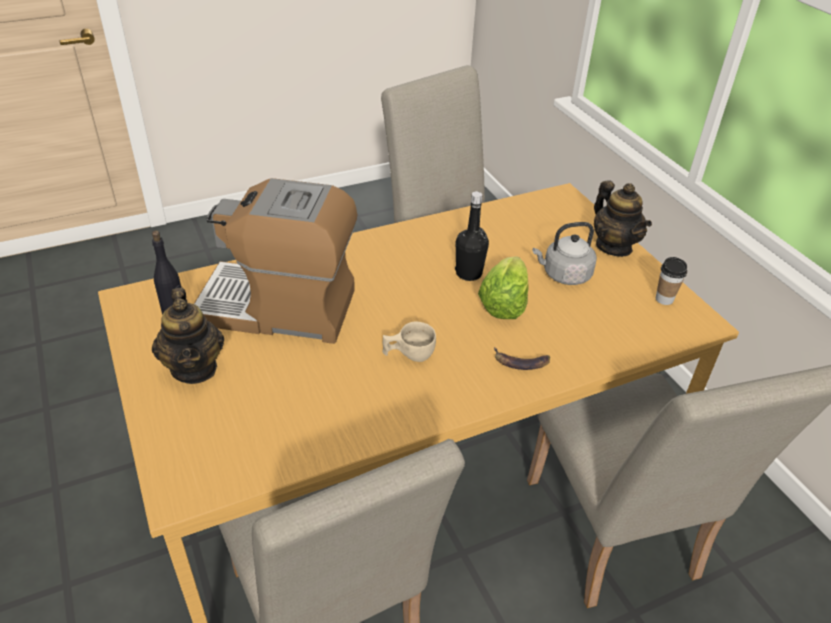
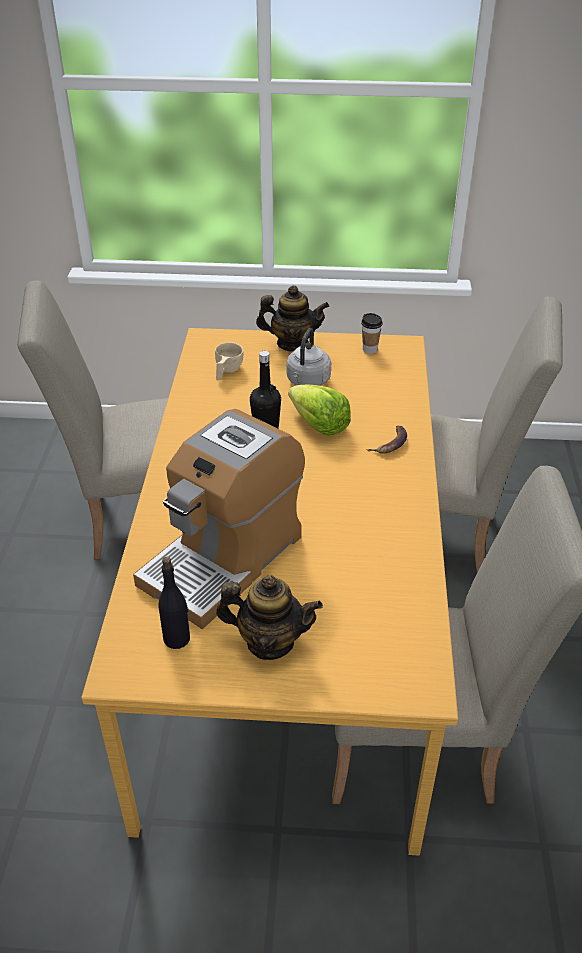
camera: 60 degrees left, 0 degrees up
beige cup [382,321,436,362] -> beige cup moved to [215,342,244,380]

